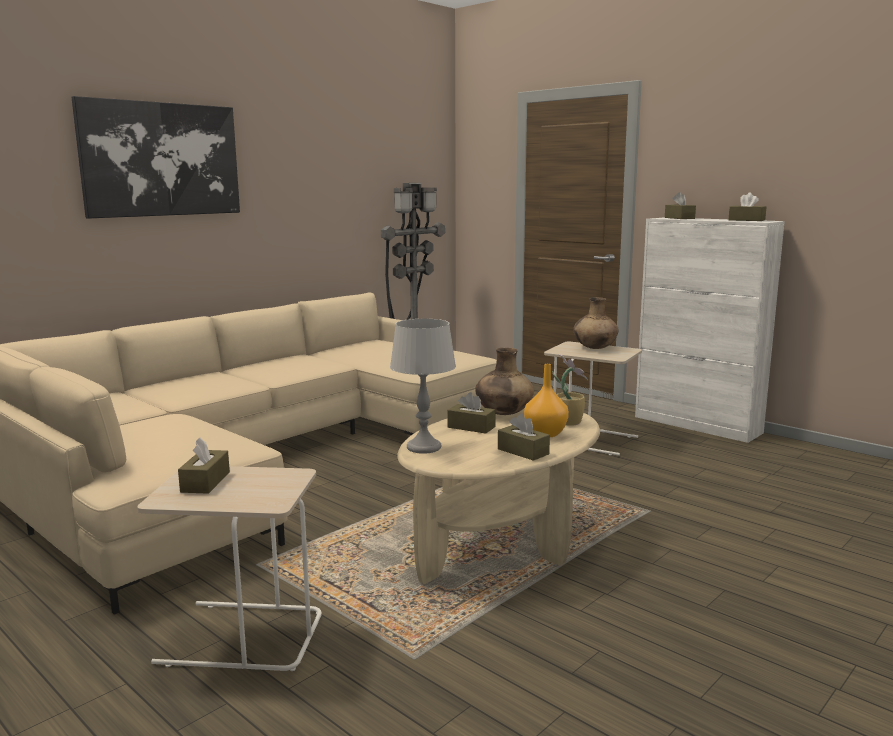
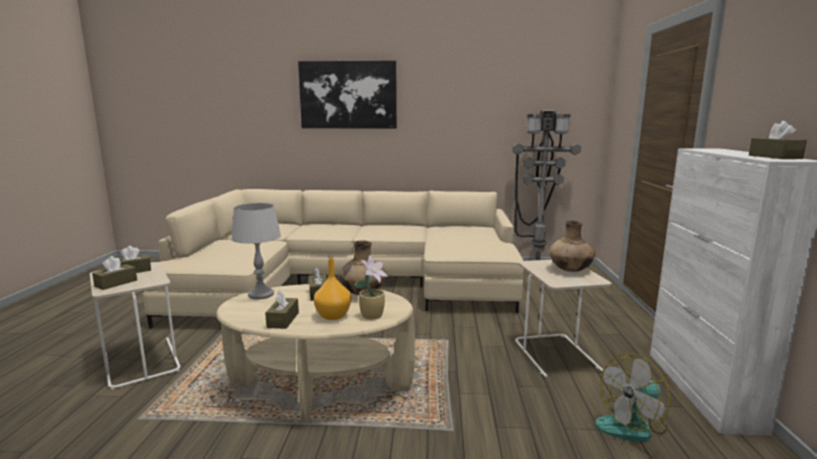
camera: 50 degrees right, 0 degrees up
brown tissue box [665,192,696,219] -> brown tissue box moved to [92,256,137,290]
none -> fan [595,353,670,442]

